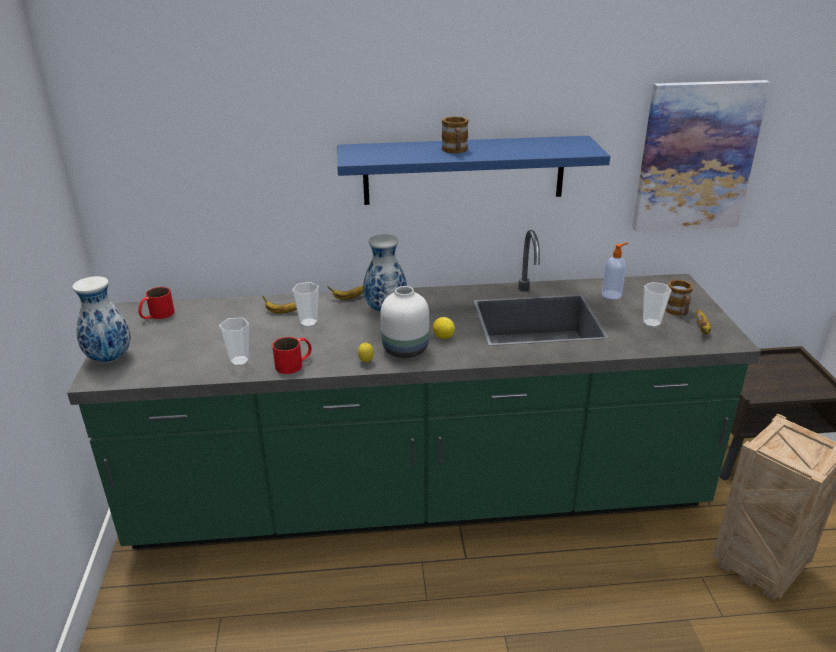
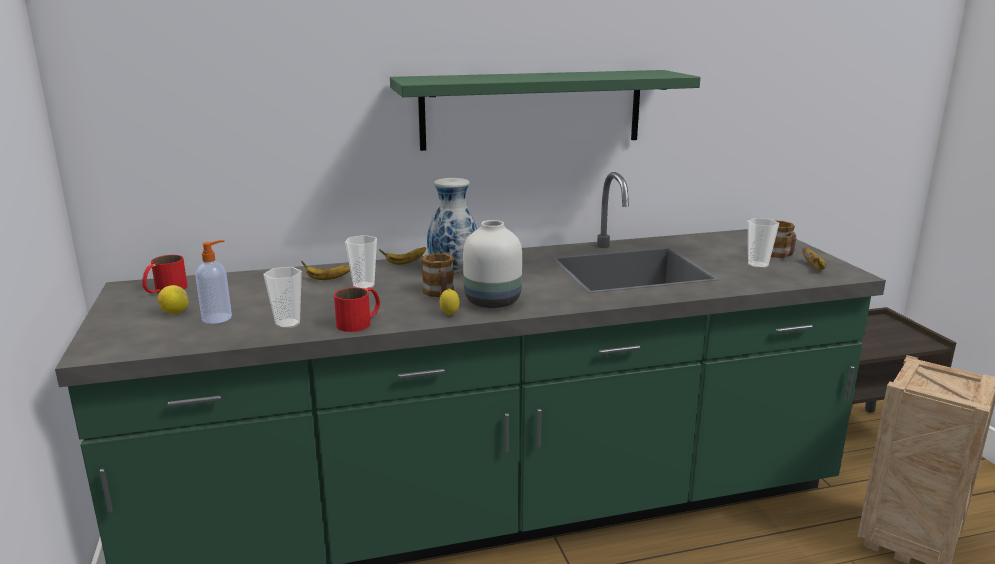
camera: 10 degrees left, 10 degrees down
vase [72,276,131,363] -> none
blue shelf [337,136,610,205] -> green shelf [390,70,700,151]
lemon [433,317,455,339] -> lemon moved to [158,285,189,314]
mug [442,116,469,153] -> mug moved to [422,253,454,297]
soap dispenser [602,243,628,299] -> soap dispenser moved to [196,240,232,324]
picture [632,80,771,232] -> none

